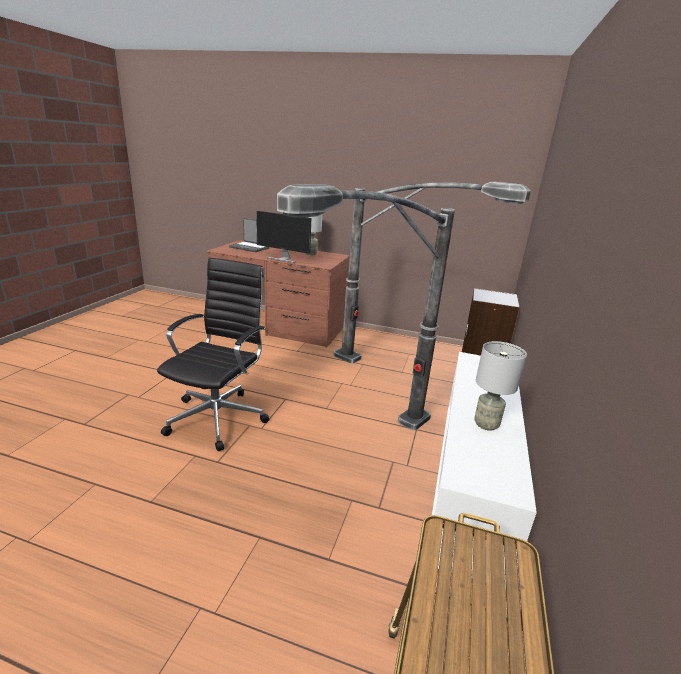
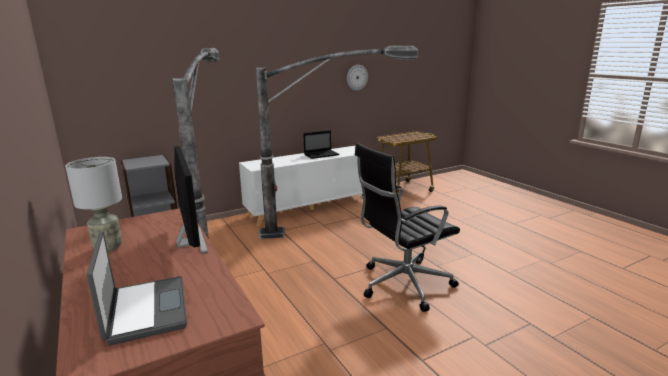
camera: 135 degrees left, 5 degrees down
grey table lamp [474,341,527,431] -> laptop [303,130,339,159]
none -> wall clock [347,65,368,91]

